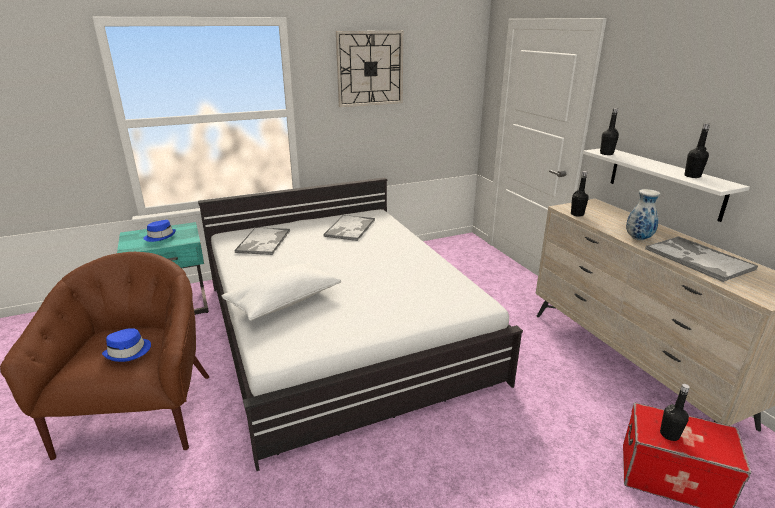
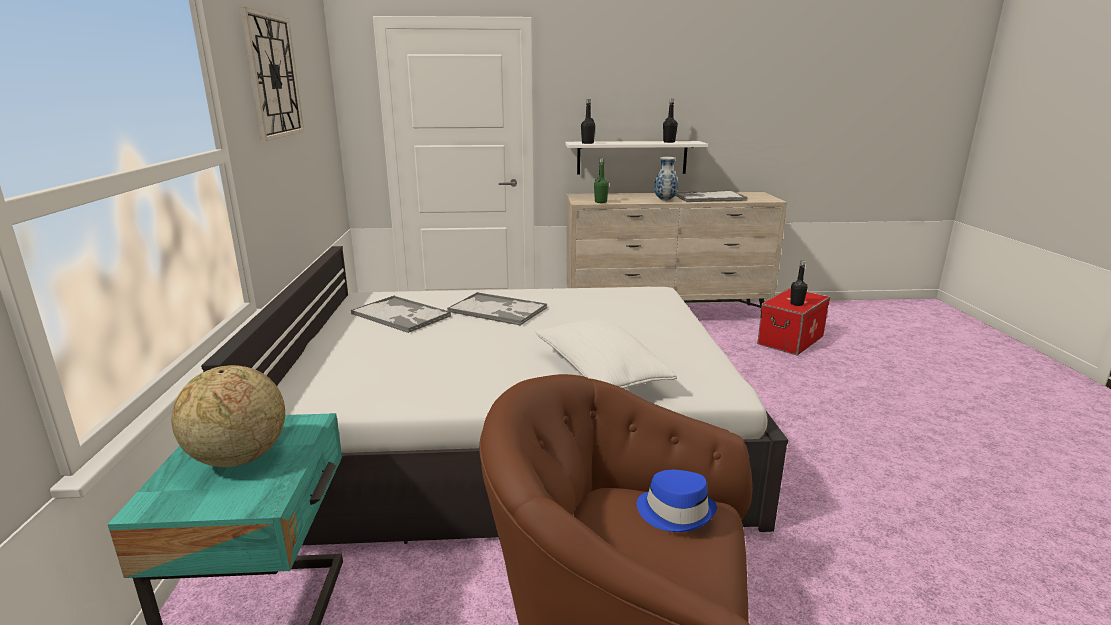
camera: 70 degrees left, 5 degrees down
blue hat [143,220,176,242] -> globe [171,365,285,467]
tray [234,227,290,255] -> tray moved to [447,292,547,326]
black bottle [571,171,589,217] -> green bottle [594,158,609,203]

